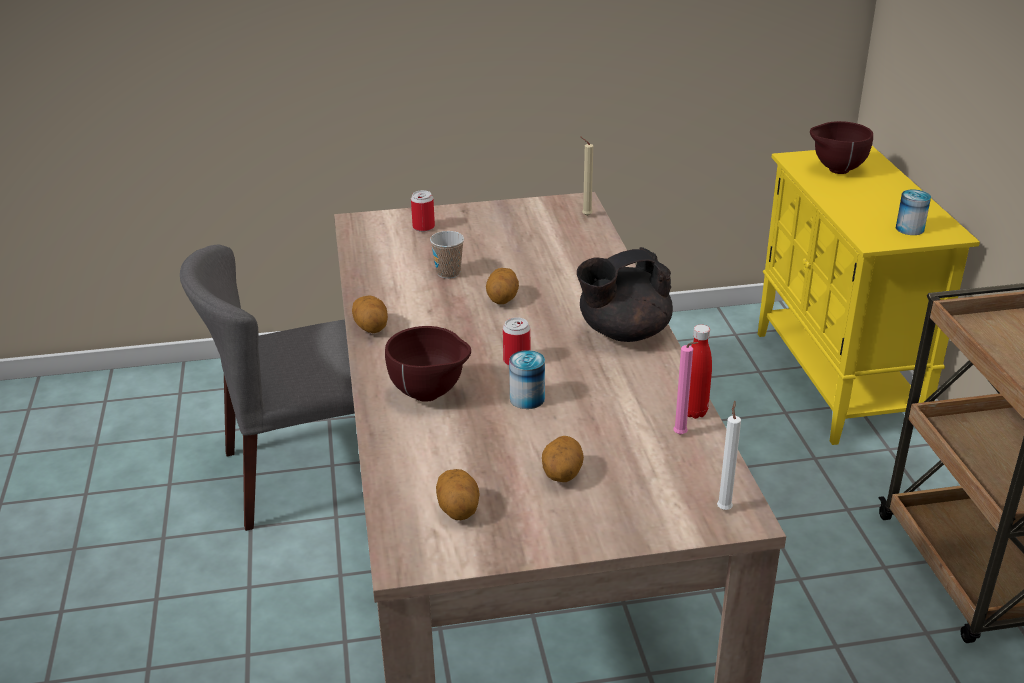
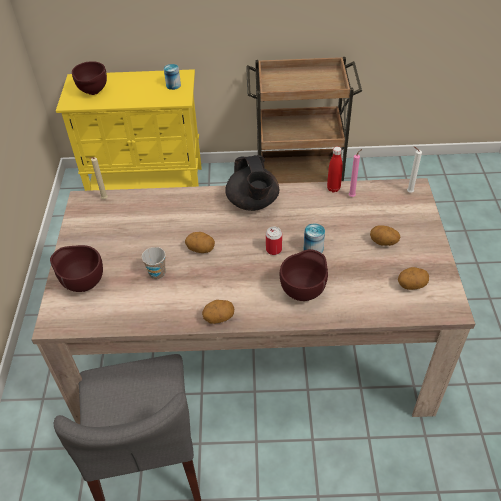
camera: 80 degrees left, 15 degrees up
can [411,190,435,232] -> brown bowl [50,245,103,292]

